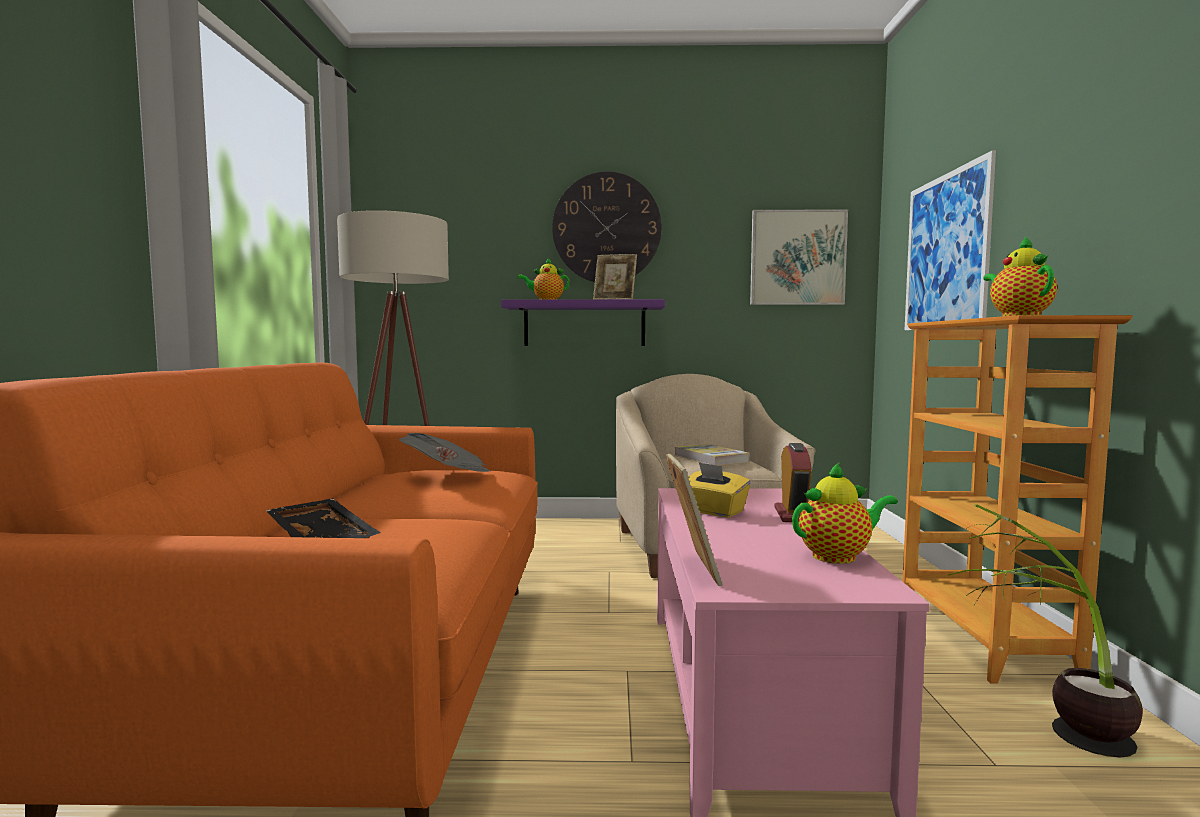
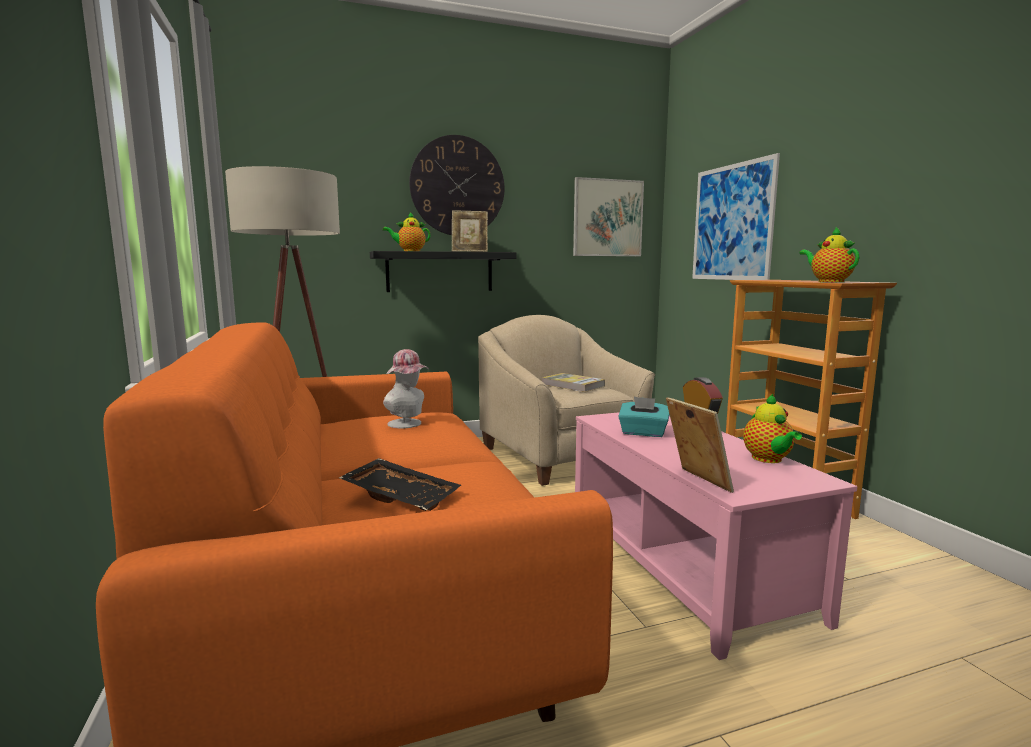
camera: 20 degrees left, 5 degrees up
newspaper [399,433,491,472] -> hat [383,349,429,428]
purple shelf [501,299,665,346] -> black shelf [370,251,517,292]
yellow tissue box [689,462,751,518] -> turquoise tissue box [618,397,670,437]
teapot [792,462,898,564] -> teapot turned 120 degrees clockwise [743,394,802,463]
potted plant [948,504,1143,757] -> none

